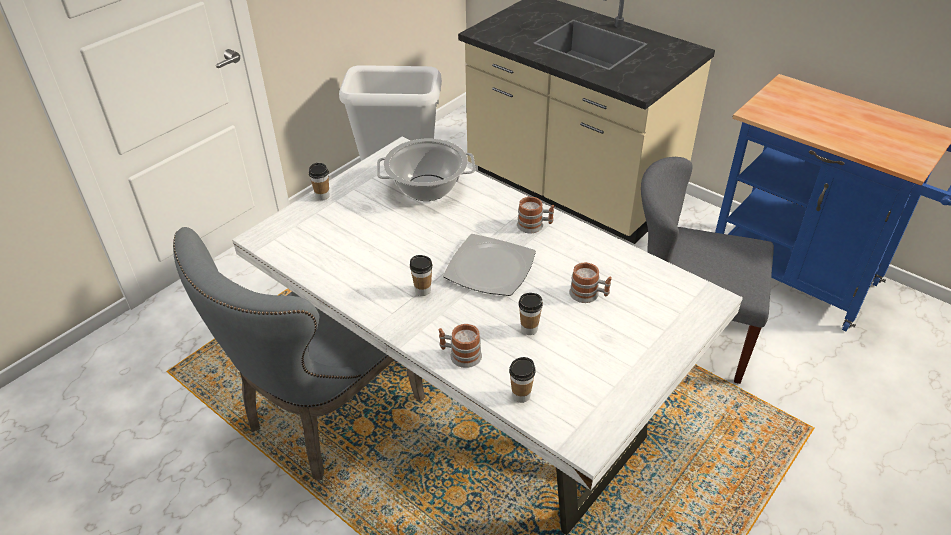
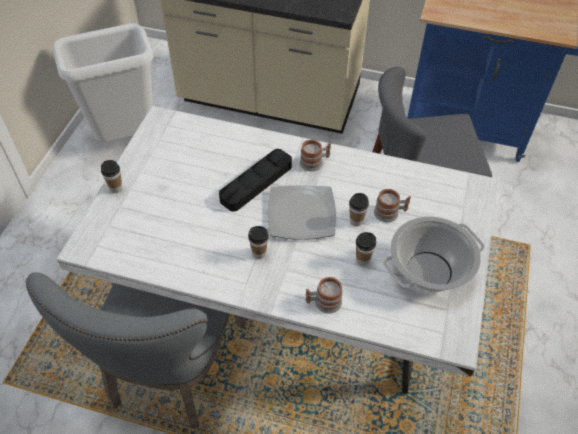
camera: 25 degrees left, 10 degrees up
cooking pot [377,139,476,201] -> cooking pot moved to [384,217,485,292]
cup [509,357,536,403] -> cup moved to [349,193,369,226]
none -> black tray [219,149,292,212]

